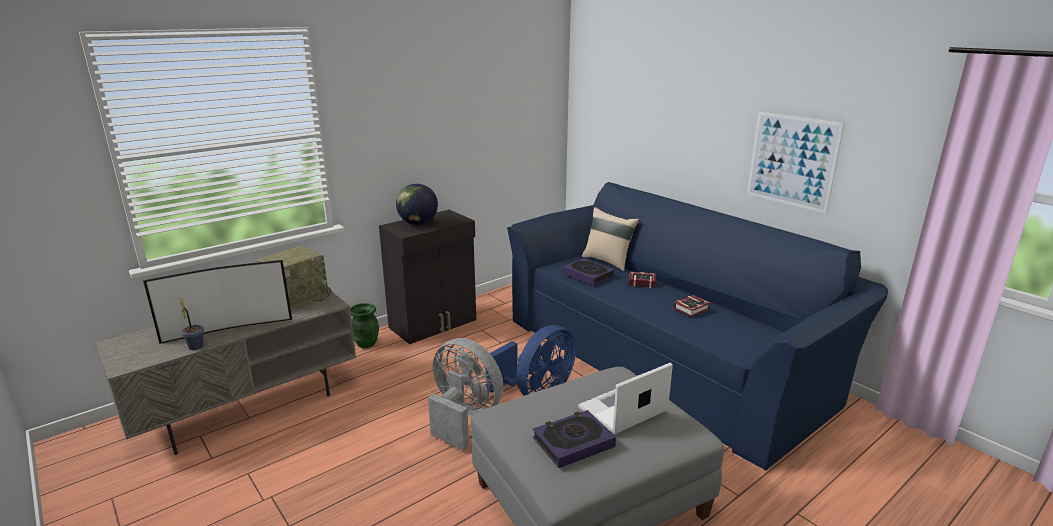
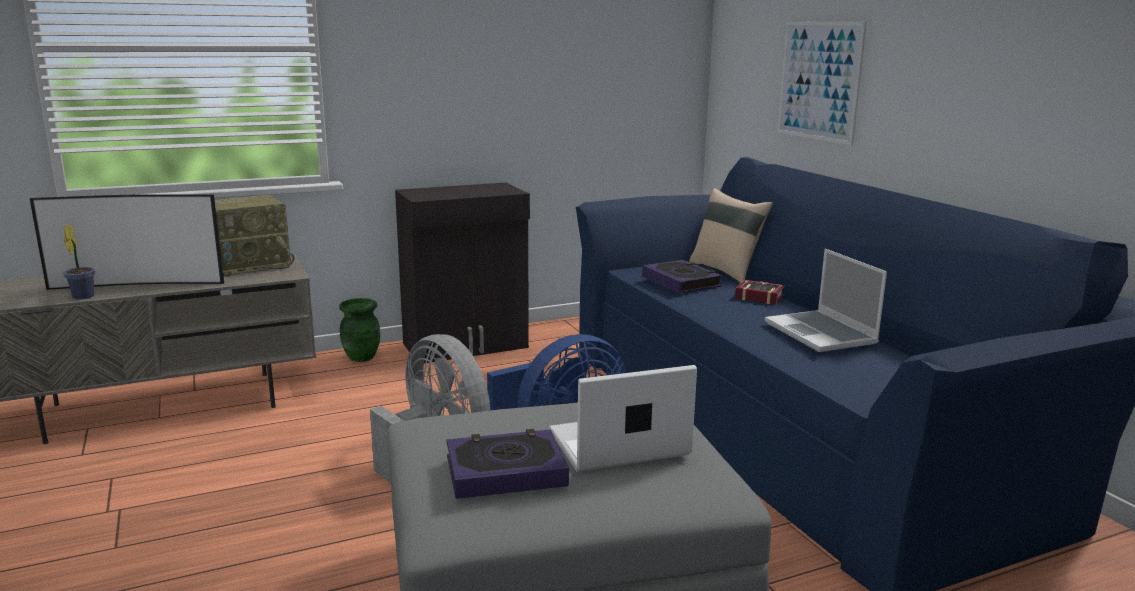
camera: 15 degrees right, 5 degrees down
globe [396,183,438,225] -> none
book [674,295,711,317] -> laptop [765,249,887,352]
picture [747,112,845,213] -> picture moved to [777,21,867,146]

